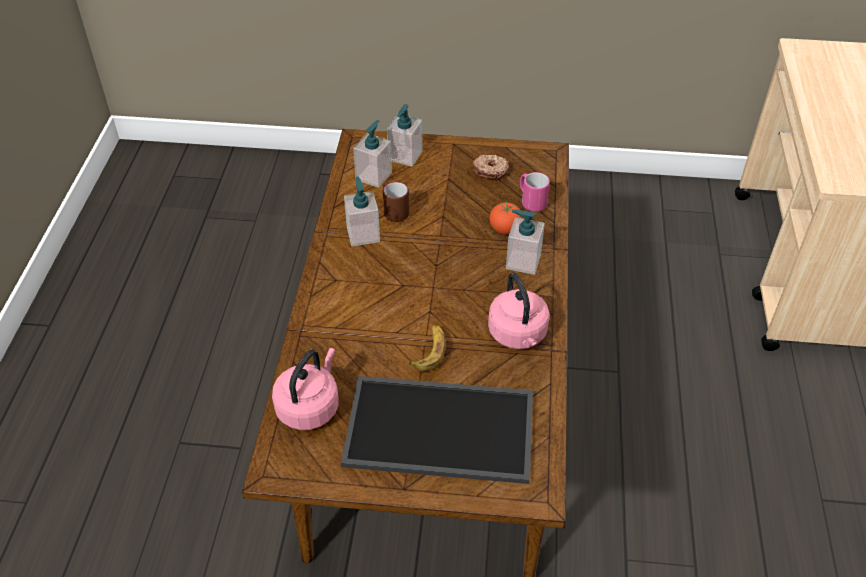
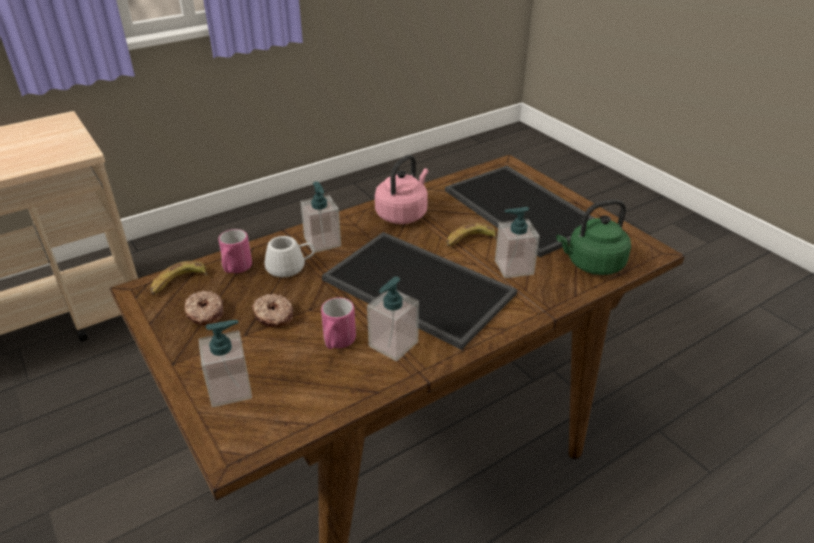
camera: 130 degrees left, 10 degrees down
pink kettle [272,348,339,430] -> green kettle [556,199,631,275]
soap dispenser [353,120,392,188] -> soap dispenser moved to [495,207,540,278]
brown mug [383,182,409,222] -> pink mug [321,297,356,349]
tomato [489,202,523,234] -> white mug [265,236,315,277]
none -> banana [150,261,208,295]
none -> donut [252,294,293,328]
none -> tray [322,232,517,350]

